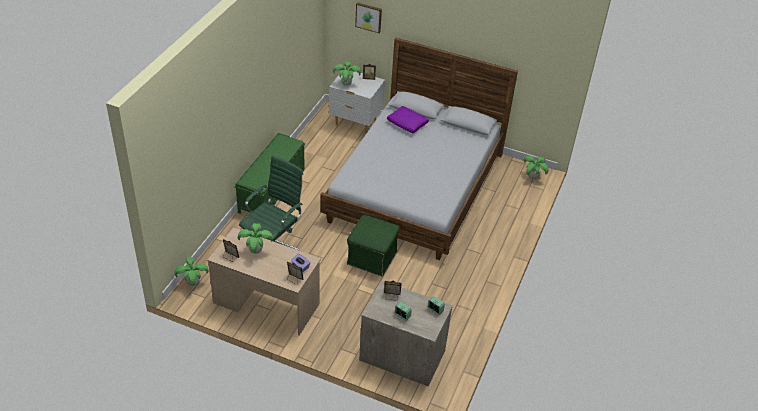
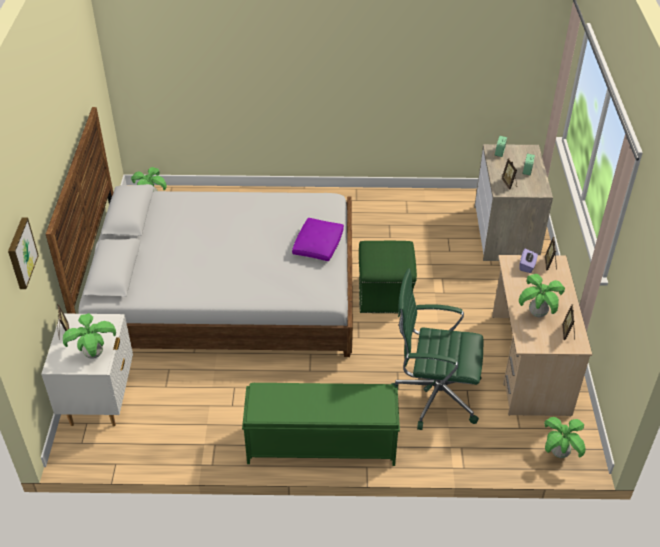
camera: 110 degrees left, 0 degrees up
purple pillow [387,106,429,134] -> purple pillow moved to [292,218,344,261]

